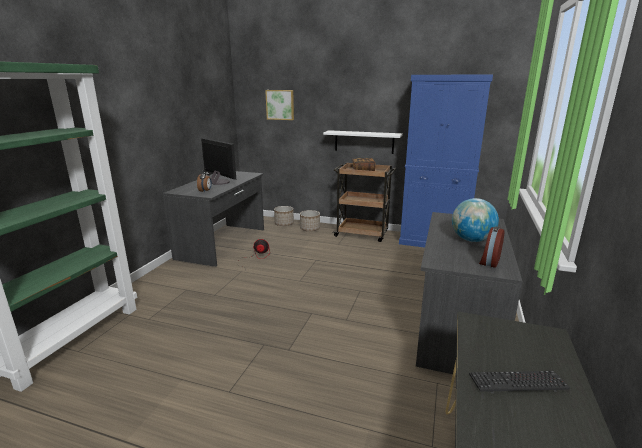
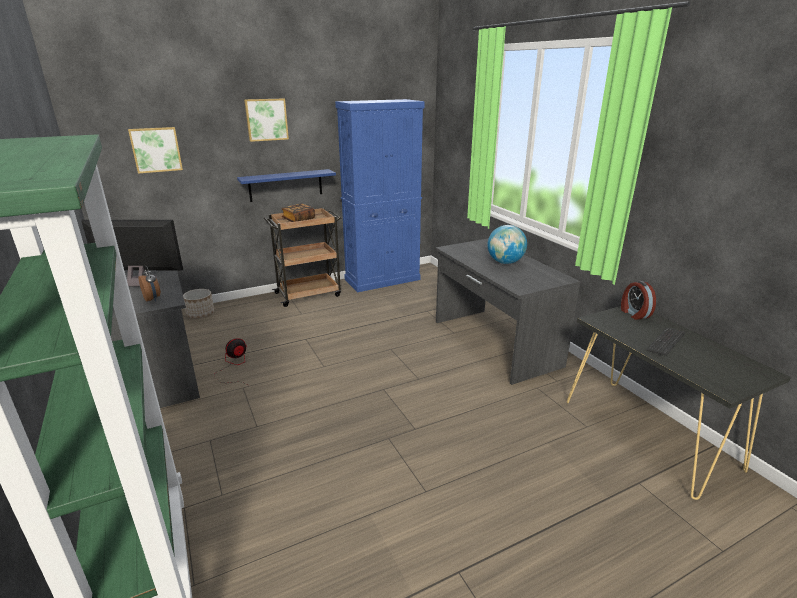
camera: 45 degrees left, 5 degrees up
planter [300,210,320,231] -> none
white shelf [323,130,403,154] -> blue shelf [237,169,336,202]
alarm clock [479,227,504,268] -> alarm clock moved to [621,281,656,320]
none -> picture [244,98,289,142]

